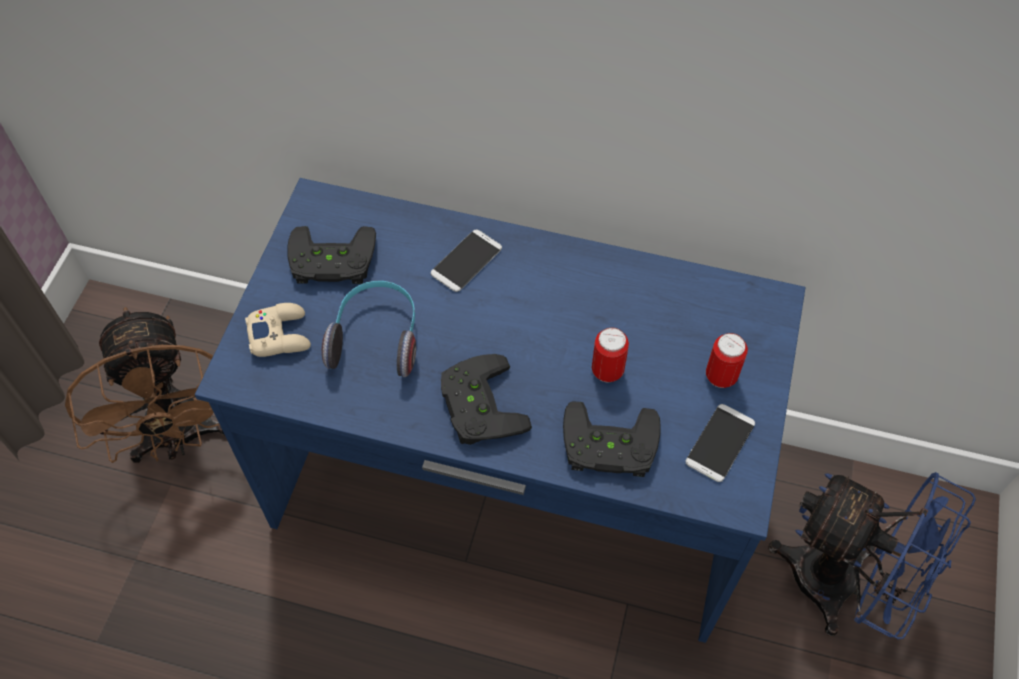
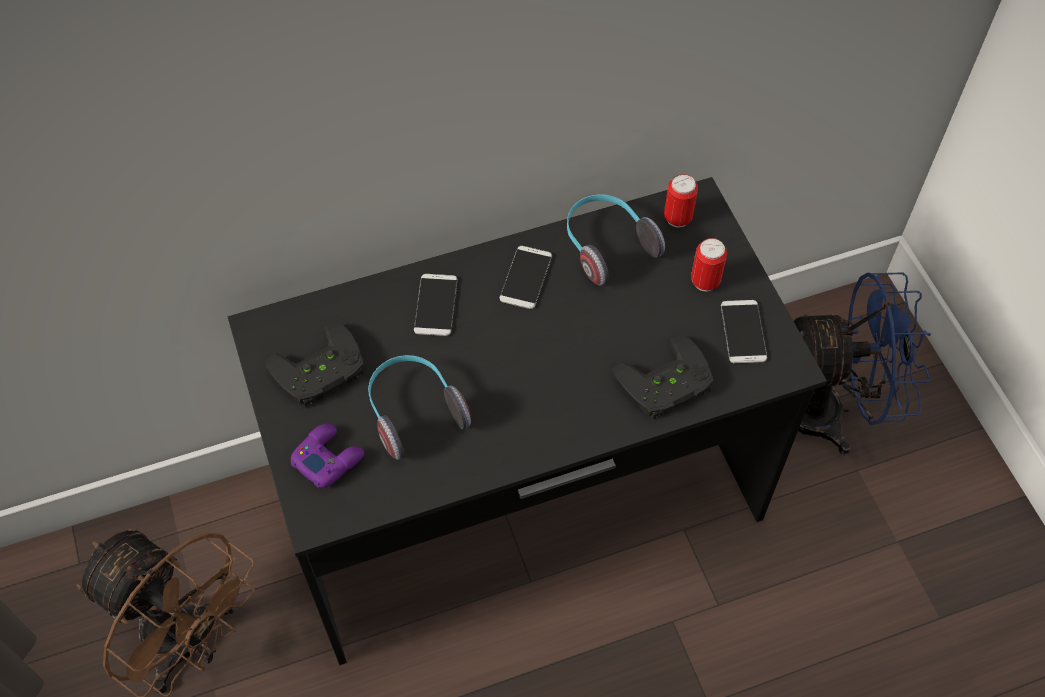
camera: 35 degrees left, 0 degrees up
blue desk [195,178,806,643] -> black desk [228,177,827,665]
beige game controller [245,303,311,357] -> purple game controller [290,424,364,488]
black game controller [441,354,532,445] -> none
can [592,327,629,382] -> can moved to [664,174,698,228]
none -> phone [500,246,552,309]
none -> headphones [567,194,665,286]

